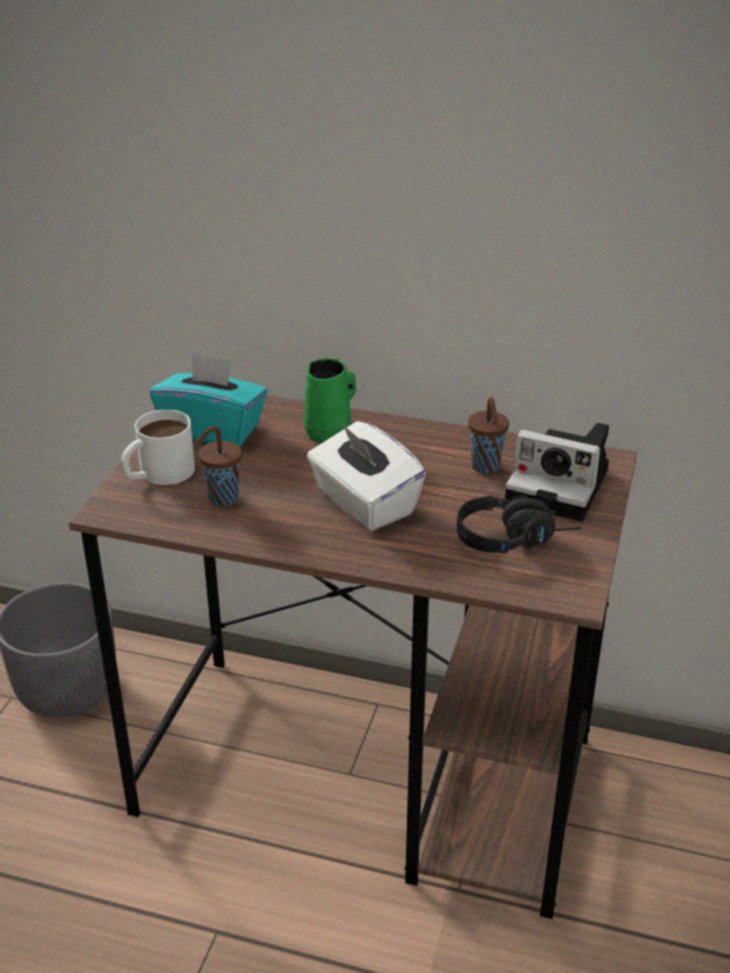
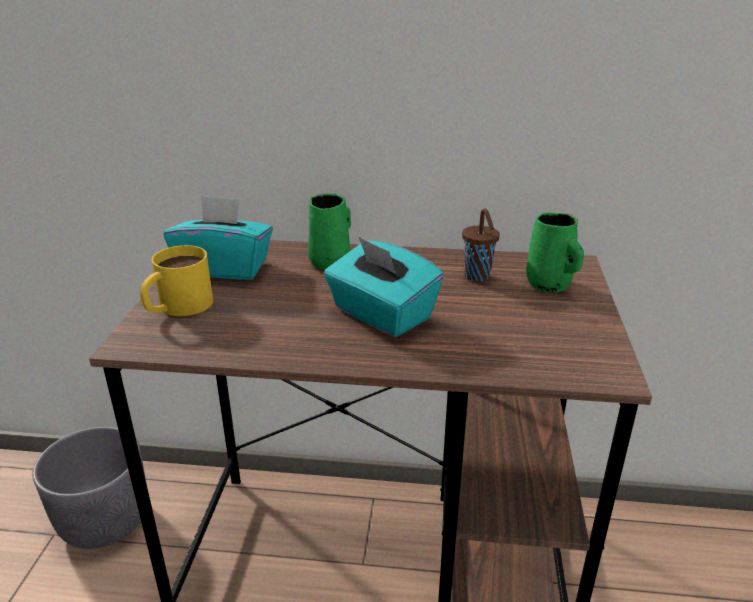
camera: 10 degrees left, 5 degrees down
white mug [121,409,195,485] -> yellow mug [140,245,213,316]
brown cup [194,426,242,506] -> none
white tissue box [307,421,426,531] -> turquoise tissue box [324,236,444,337]
black headphones [457,495,581,554] -> none
camera [505,423,609,522] -> green mug [526,212,584,293]

